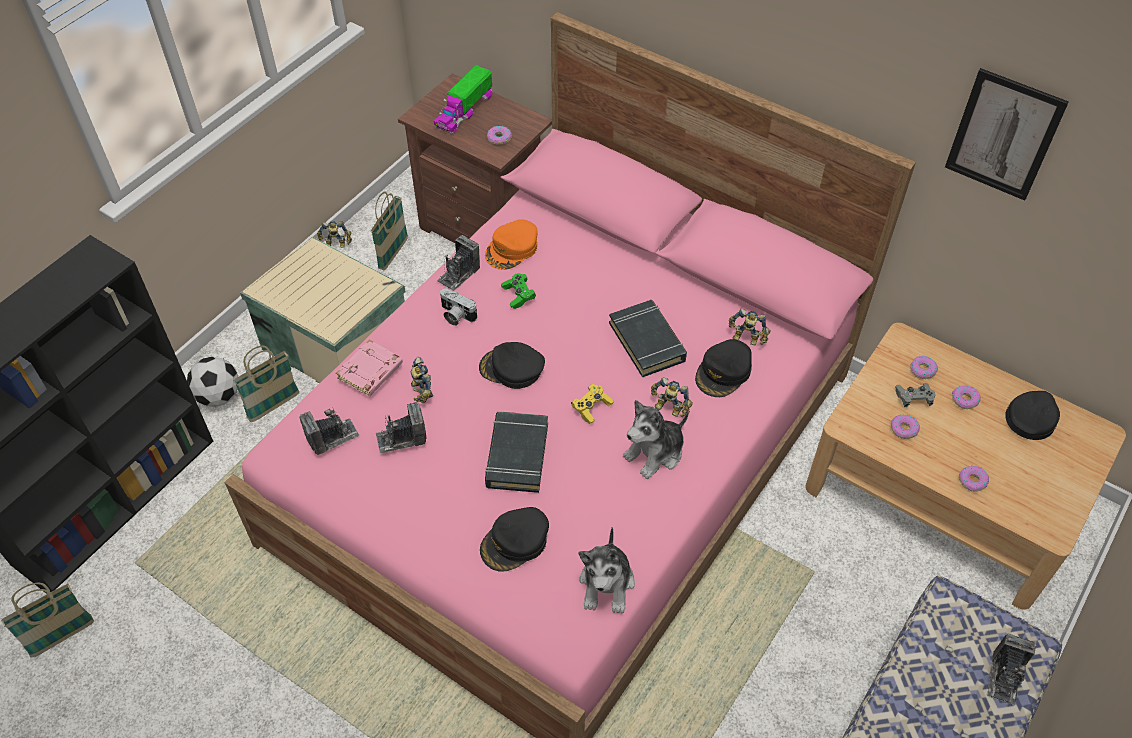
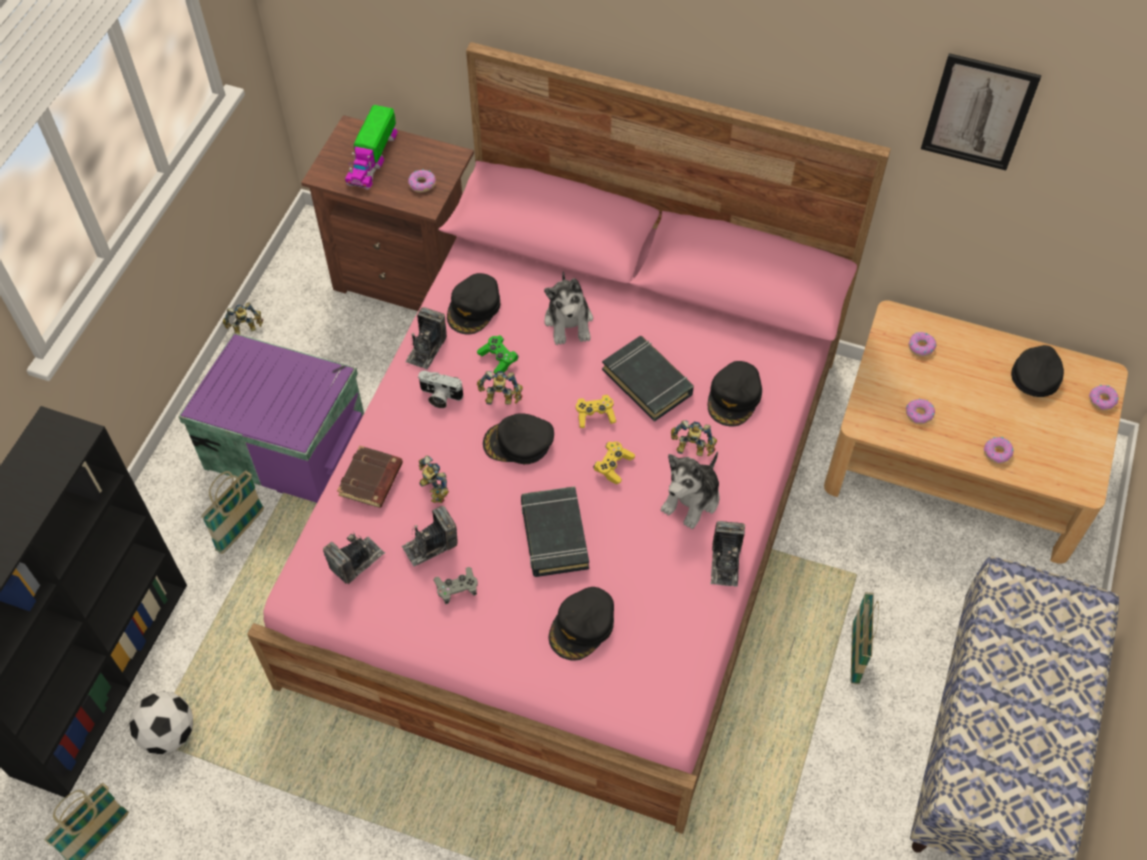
camera: 15 degrees left, 5 degrees up
football [187,356,238,407] -> football moved to [129,691,193,754]
beige storage box [240,237,405,383] -> purple storage box [179,333,364,503]
pink book [336,340,403,396] -> brown book [337,446,403,508]
basket [371,191,408,270] -> basket moved to [851,592,879,684]
orange cap [485,219,538,270] -> black cap [447,273,500,334]
plush toy [579,527,635,613] -> plush toy moved to [544,271,593,345]
toy robot [729,309,770,346] -> toy robot moved to [477,371,523,405]
grey game controller [895,383,936,407] -> grey game controller moved to [433,567,478,604]
donut [952,385,981,409] -> donut moved to [1089,385,1119,410]
camera [987,634,1037,705] -> camera moved to [710,521,745,587]
none -> yellow game controller [576,395,616,428]

